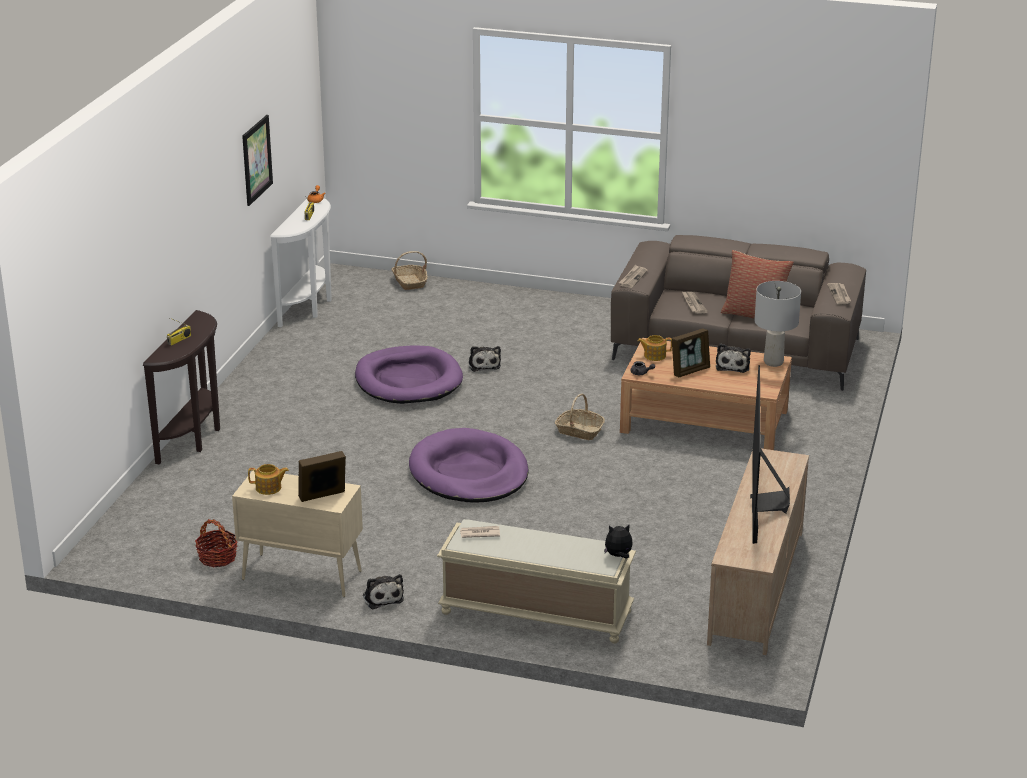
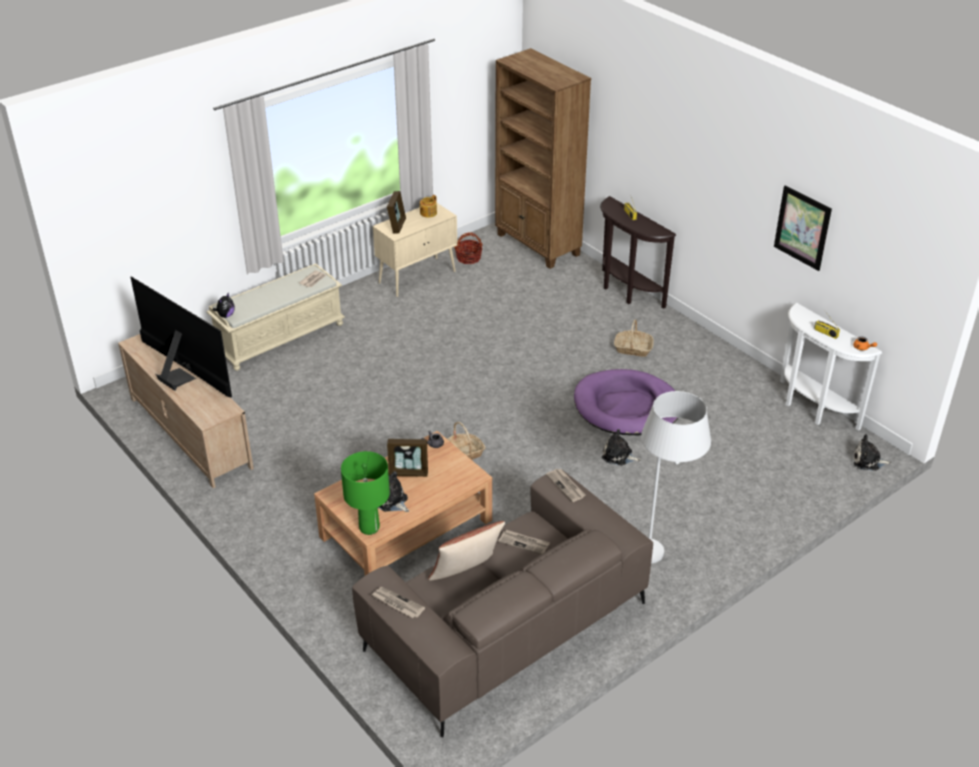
camera: 125 degrees right, 10 degrees up
plush toy [363,574,404,609] -> plush toy moved to [853,434,891,471]
basket [391,251,428,290] -> basket moved to [614,319,654,357]
purple dog bed [409,428,529,503] -> none
teapot [638,335,672,361] -> none
picture frame [672,328,710,377] -> picture frame turned 90 degrees counterclockwise [387,439,428,477]
grey table lamp [754,281,801,367] -> green table lamp [341,451,390,535]
none -> brown bookcase [495,48,591,269]
none -> white floor lamp [641,391,711,563]

